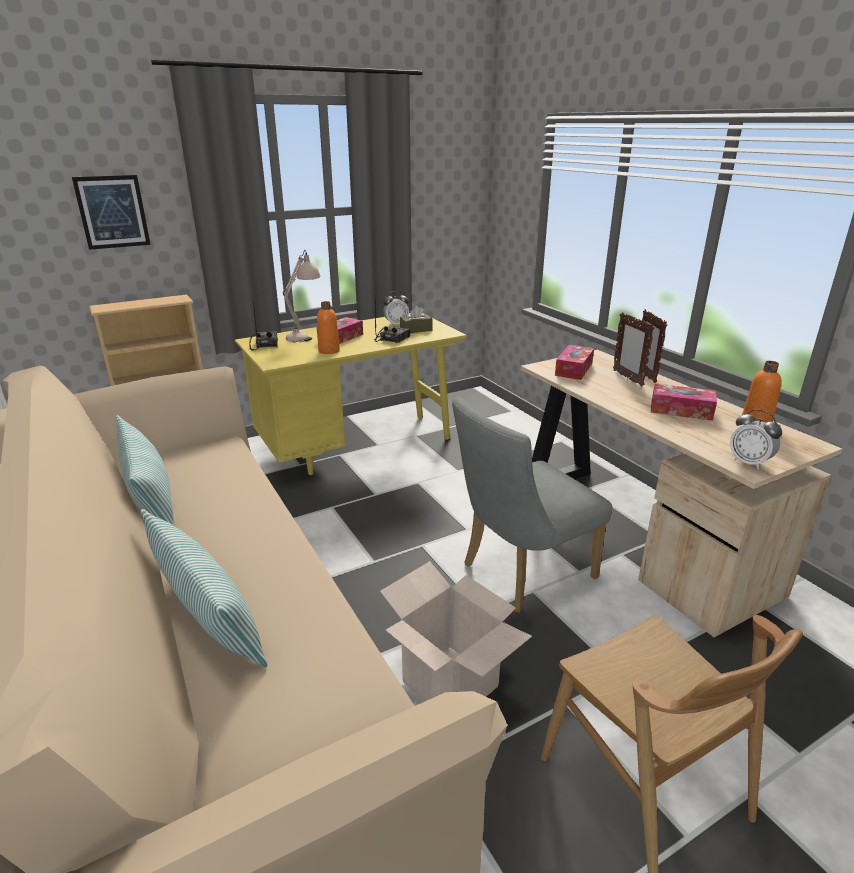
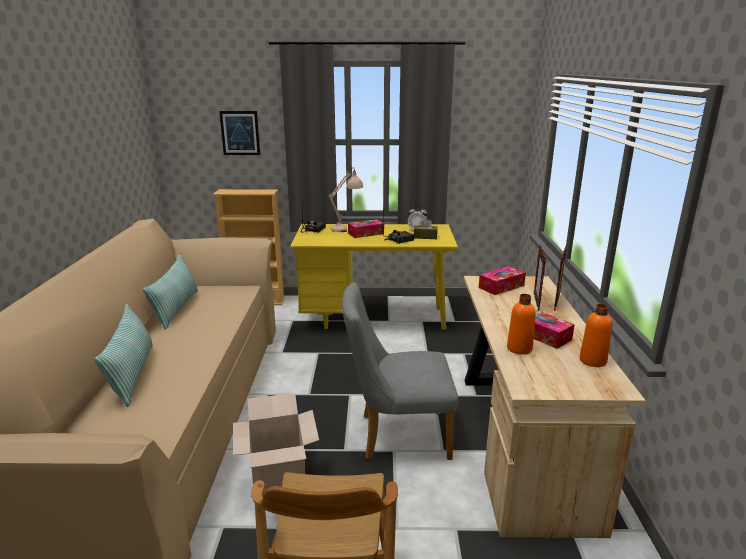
camera: 30 degrees right, 5 degrees down
orange bottle [317,301,340,354] -> orange bottle moved to [507,294,536,355]
alarm clock [730,409,782,470] -> none

